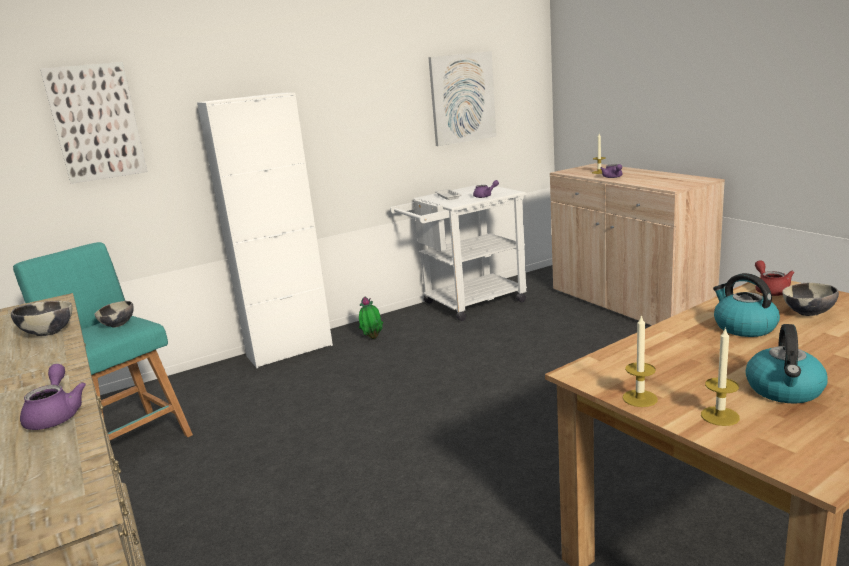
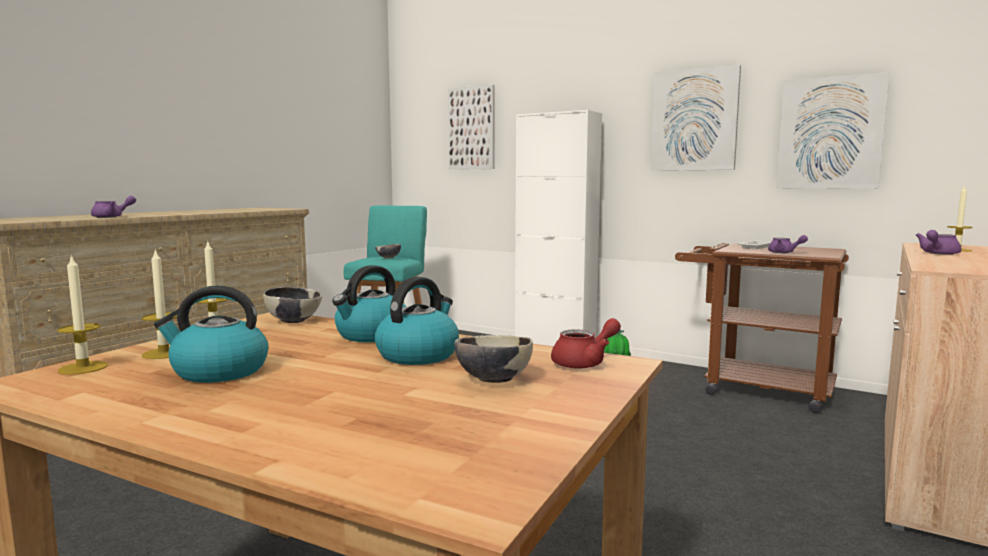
camera: 60 degrees right, 10 degrees down
bowl [11,301,72,336] -> bowl moved to [263,287,322,323]
white cart [390,184,527,321] -> brown cart [675,243,849,413]
none -> candle [57,254,108,375]
none -> kettle [332,265,406,342]
none -> picture [651,65,741,171]

